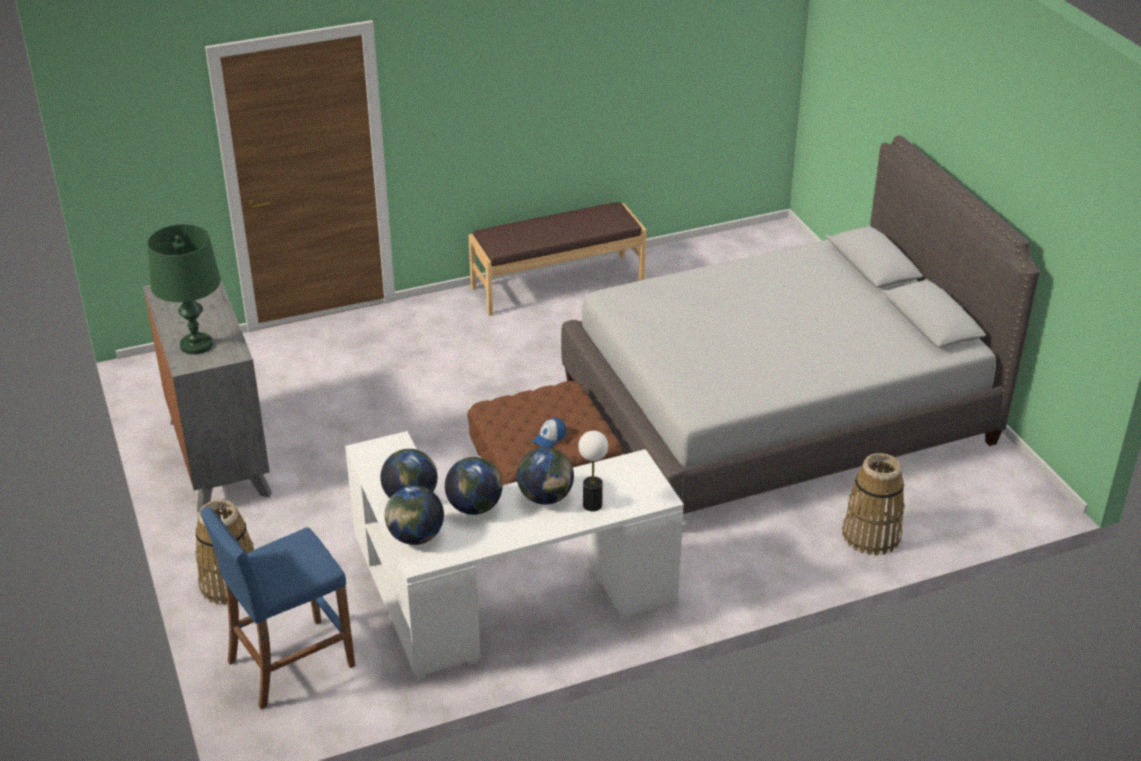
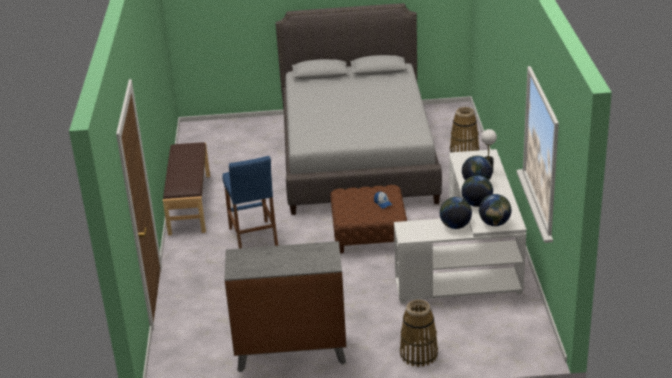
camera: 70 degrees left, 5 degrees down
green table lamp [147,224,221,355] -> none
blue stool [200,507,355,709] -> blue stool moved to [222,156,278,249]

